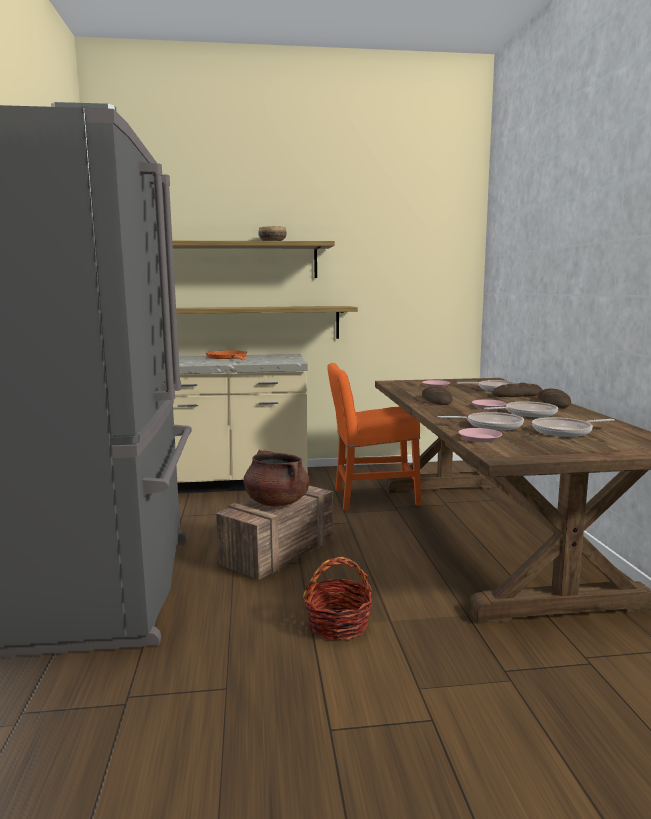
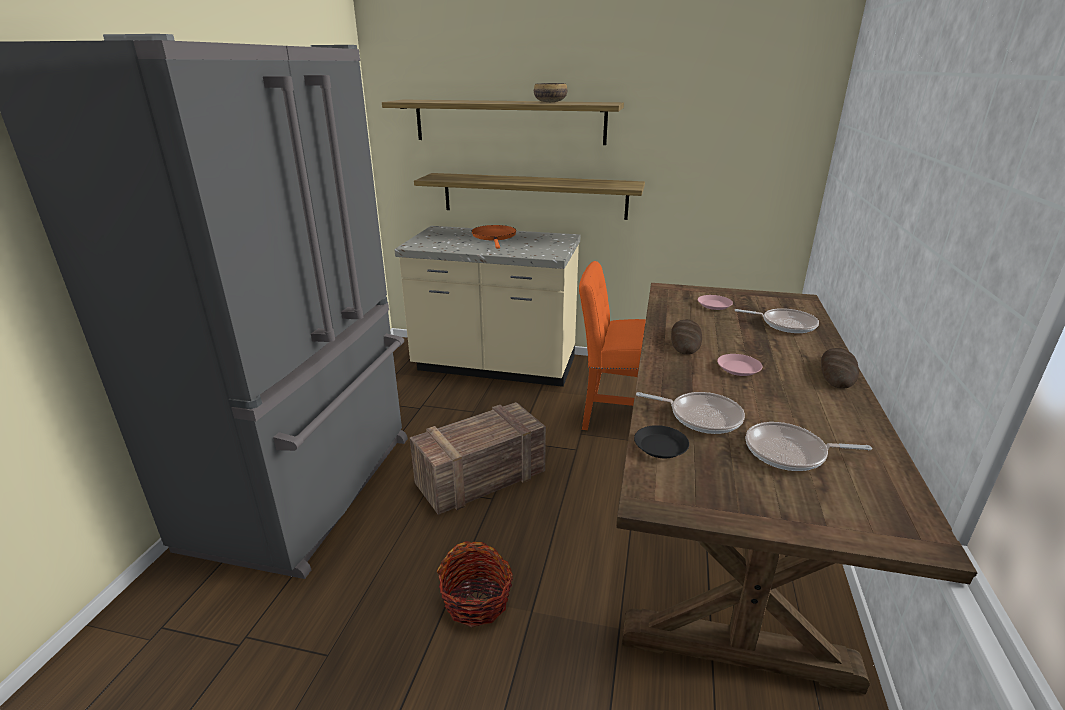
camera: 20 degrees right, 15 degrees up
brown cooking pot [243,450,309,506] -> none
pink plate [458,428,502,442] -> black plate [634,425,689,458]
frying pan [484,401,558,417] -> none
bread [492,383,542,397] -> none

